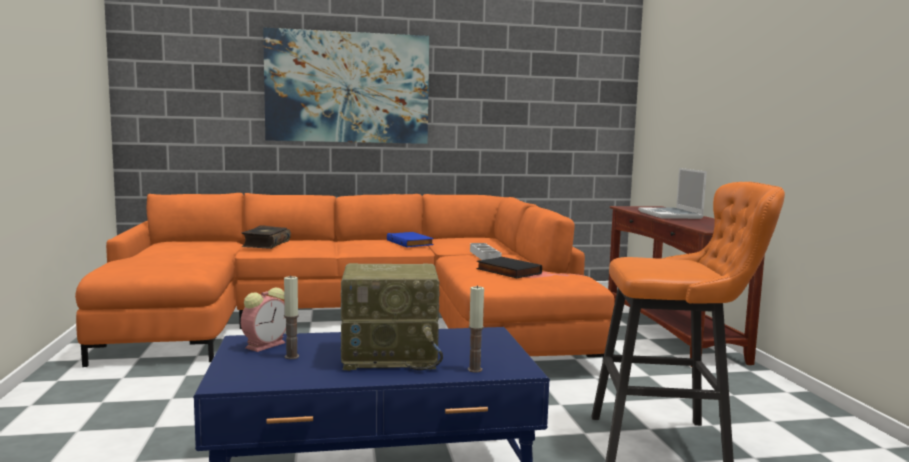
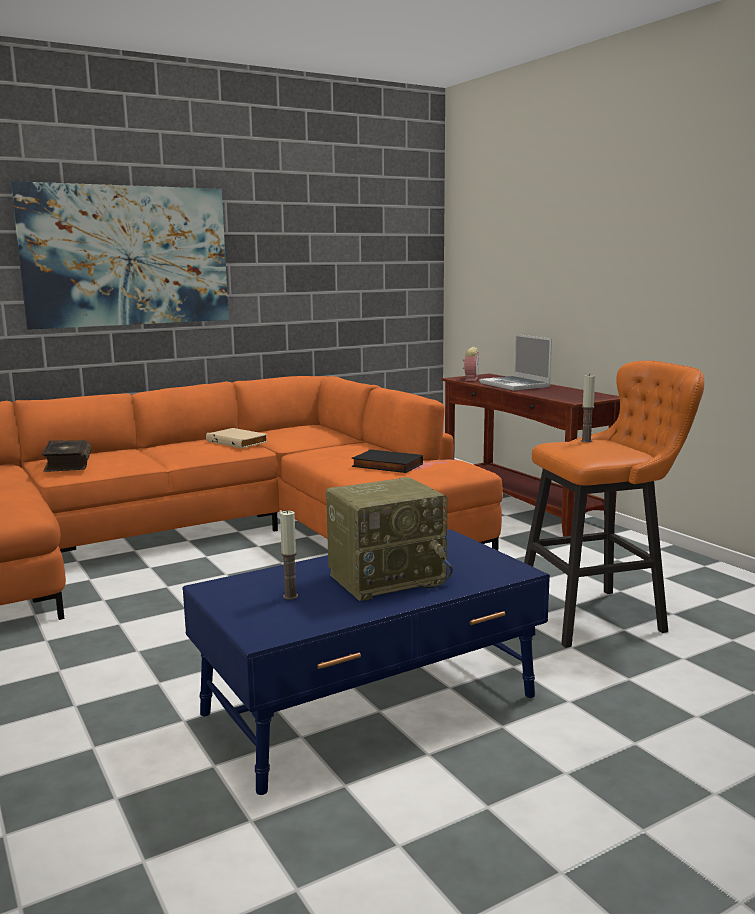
camera: 20 degrees left, 5 degrees up
alarm clock [241,287,286,352] -> alarm clock moved to [463,347,479,381]
blue book [387,232,434,247] -> beige book [206,428,268,448]
candle [468,285,484,373] -> candle moved to [581,375,595,442]
grey tray [470,243,502,260] -> none

